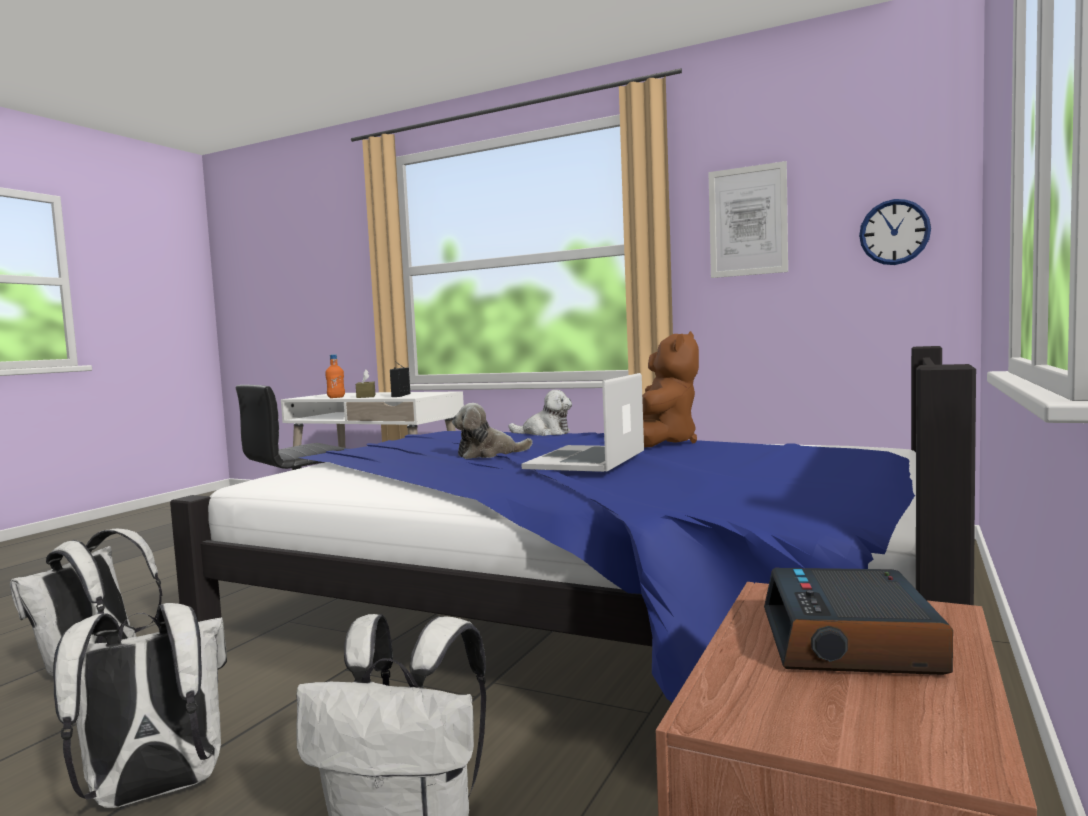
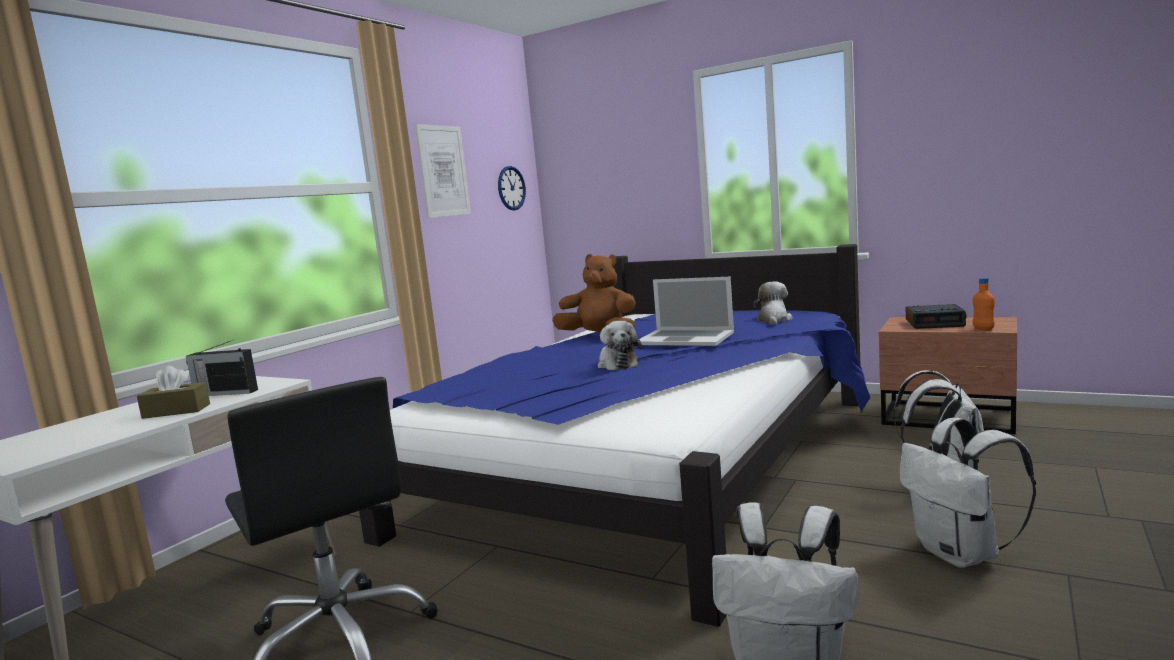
camera: 85 degrees left, 5 degrees up
orange bottle [325,354,345,398] -> orange bottle moved to [973,277,995,330]
plush toy [508,390,572,436] -> plush toy moved to [753,281,793,325]

